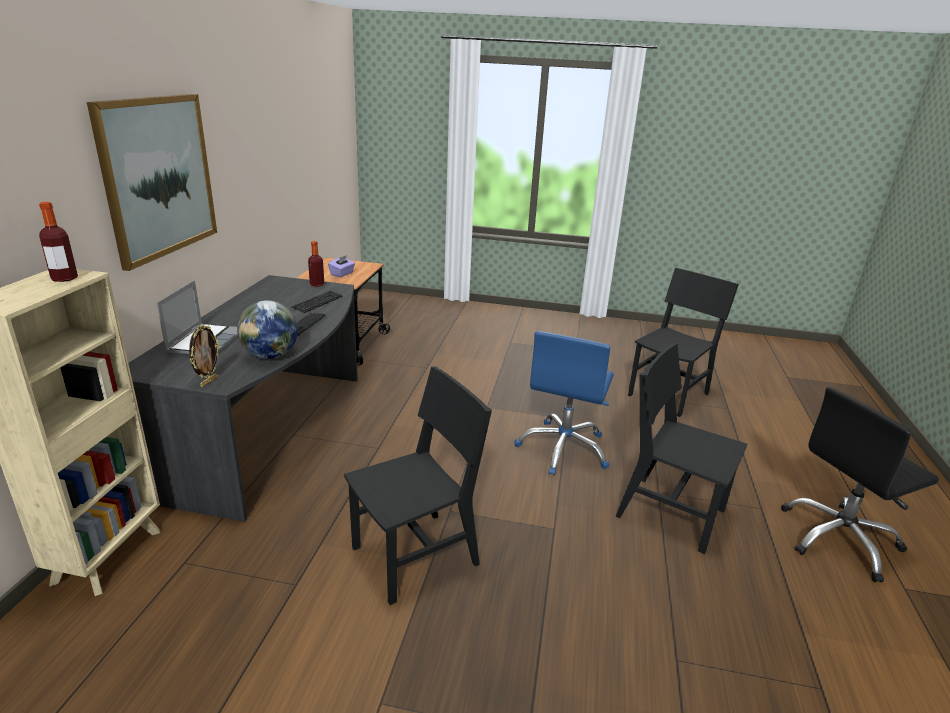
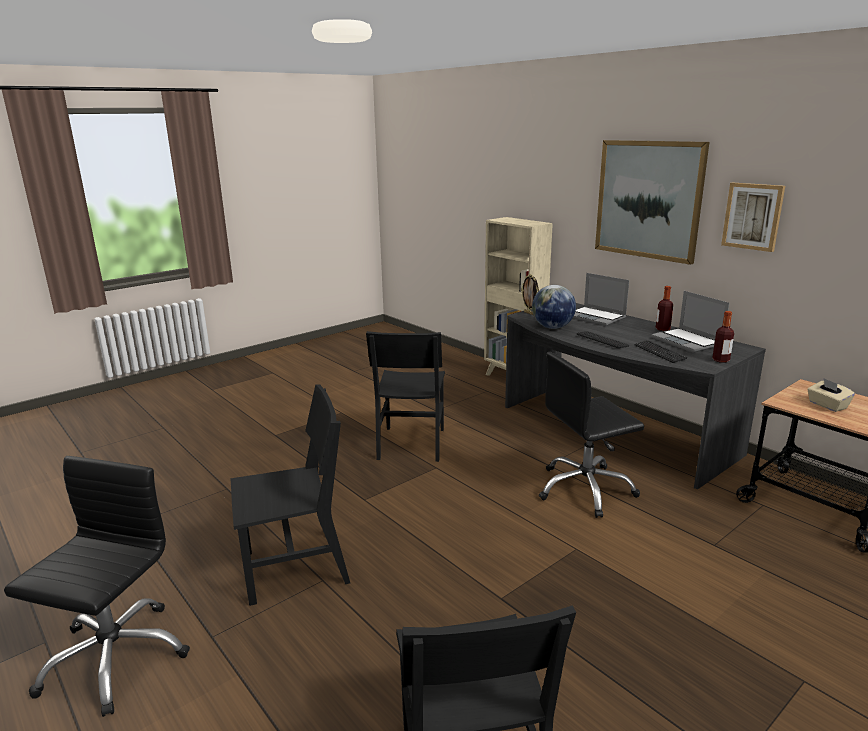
camera: 130 degrees right, 5 degrees down
bottle [39,202,78,282] -> bottle moved to [656,286,673,331]
purple tissue box [328,255,355,277] -> beige tissue box [807,378,855,412]
blue office chair [515,331,614,476] -> none
none -> black office chair [539,352,644,518]
none -> laptop [651,291,729,353]
none -> picture [721,183,785,252]

